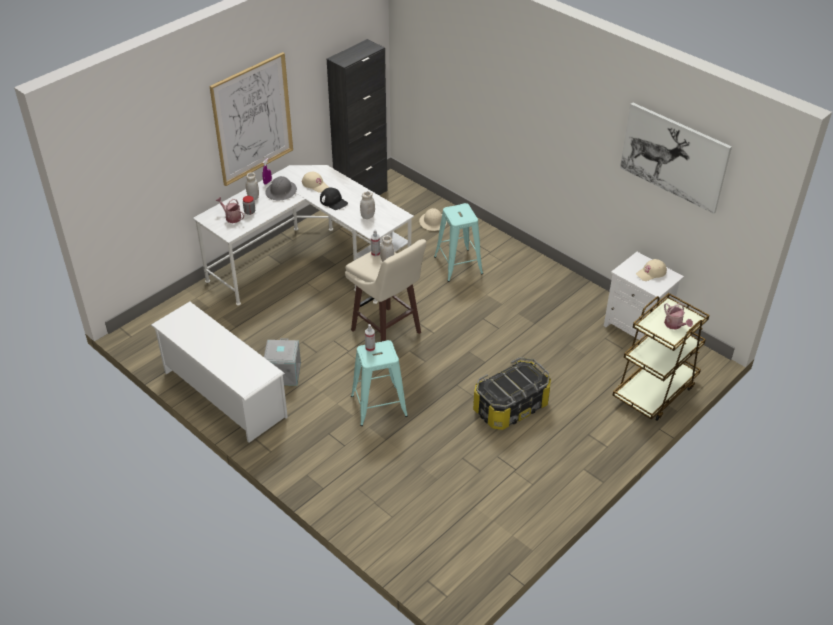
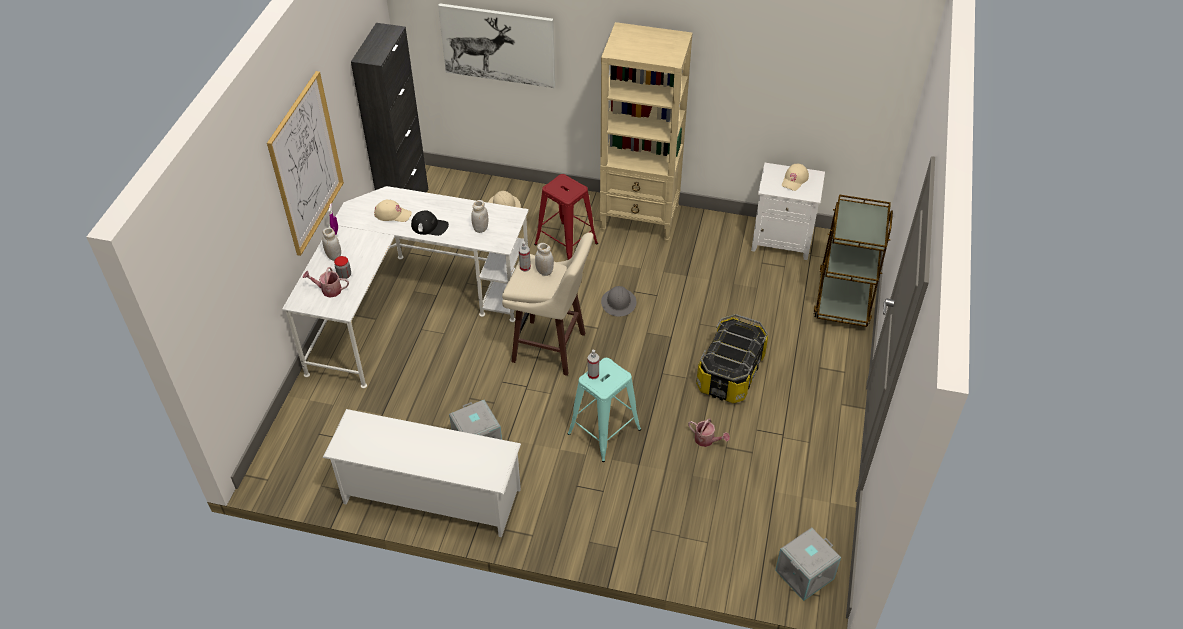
camera: 30 degrees left, 5 degrees up
grey hard hat [265,176,297,200] -> grey hard hat moved to [601,286,636,317]
turquoise stool [434,203,483,282] -> red stool [534,174,598,260]
picture [620,103,732,214] -> picture moved to [438,3,555,88]
watering can [664,303,693,330] -> watering can moved to [688,418,730,447]
none -> beige bookcase [600,22,692,243]
none -> grey storage box [775,527,841,601]

